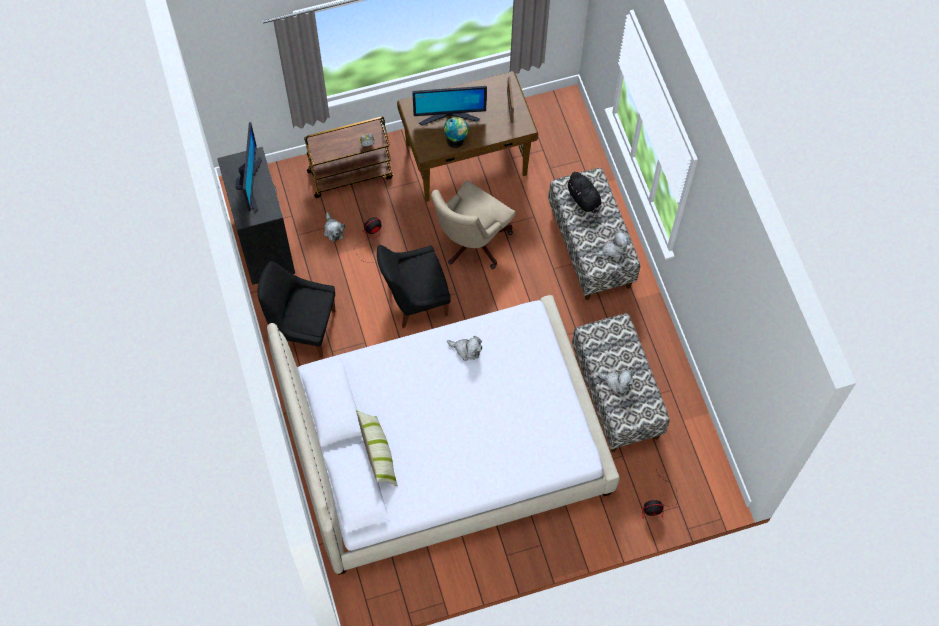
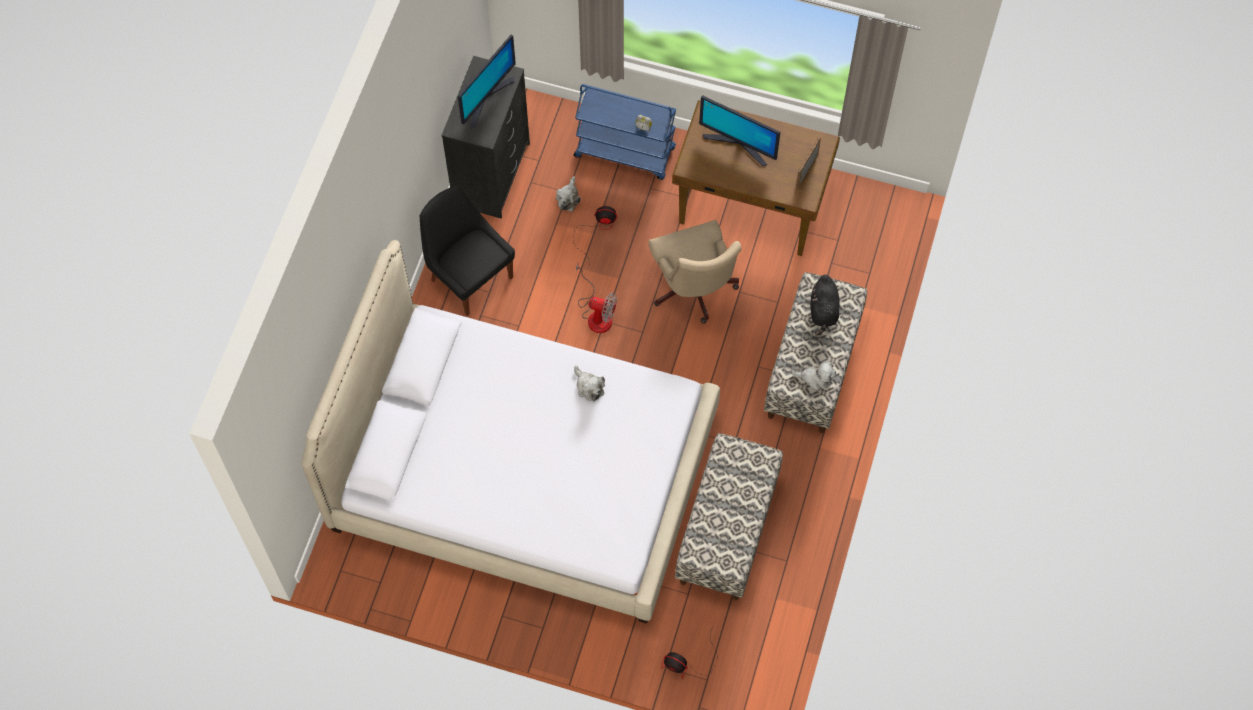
camera: 35 degrees right, 0 degrees up
brown cart [304,117,393,198] -> blue cart [574,84,676,180]
pillow [356,410,398,486] -> none
black chair [377,245,451,329] -> fan [576,263,617,333]
beige office chair [431,180,516,269] -> beige office chair turned 90 degrees counterclockwise [649,220,741,324]
globe [444,117,468,148] -> none
plush toy [598,368,634,393] -> none

